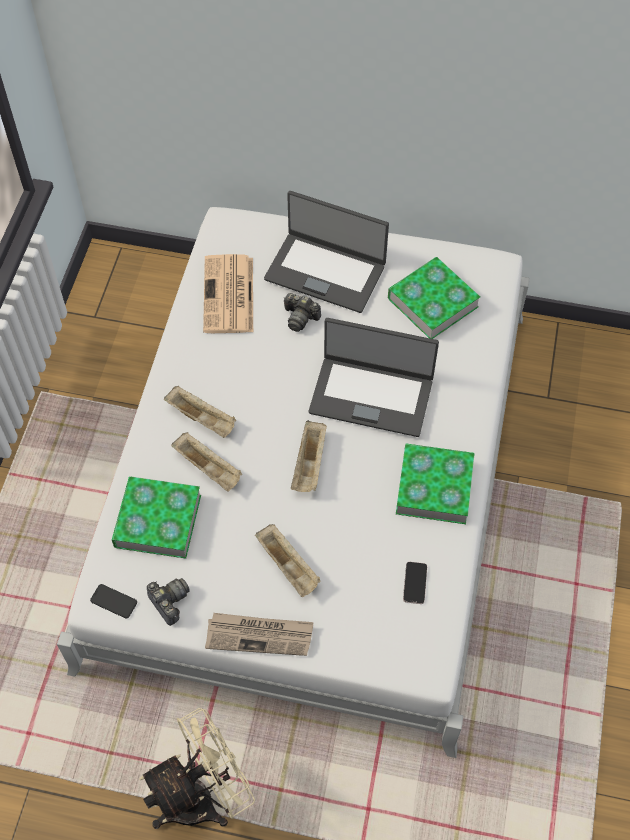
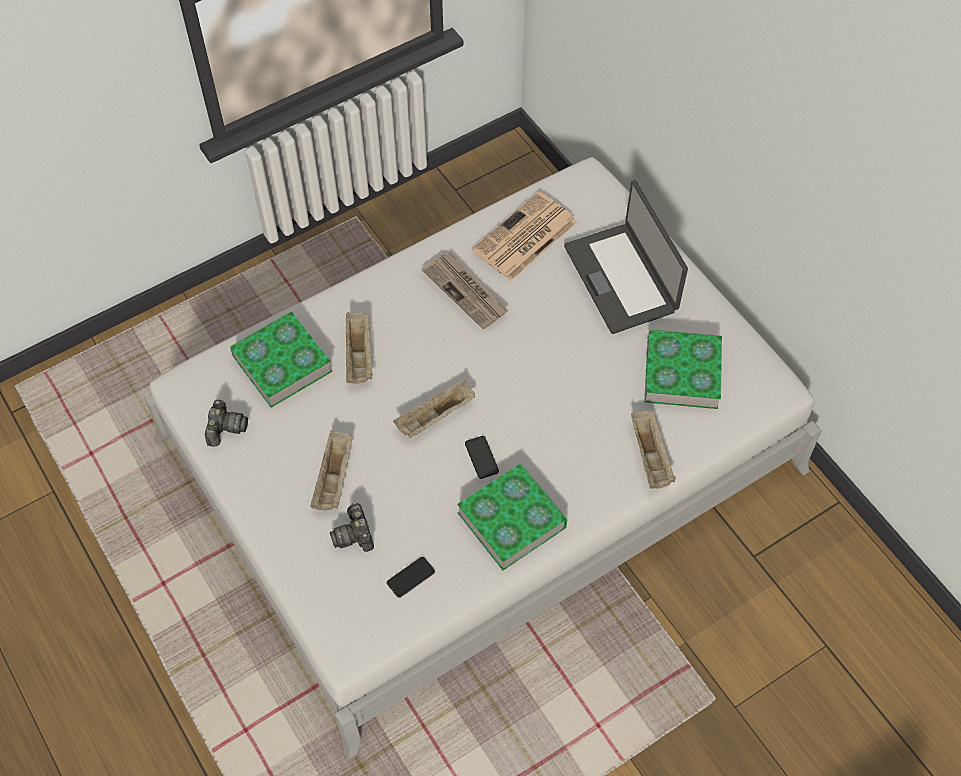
camera: 45 degrees right, 0 degrees up
phone [90,584,137,619] -> phone moved to [465,436,499,479]
beige fan [139,708,255,829] -> none
beige tray [164,386,236,438] -> beige tray moved to [631,410,676,489]
newspaper [205,613,314,656] -> newspaper moved to [422,253,509,329]
camera [284,293,321,332] -> camera moved to [330,503,374,552]
laptop [309,318,439,437] -> none

